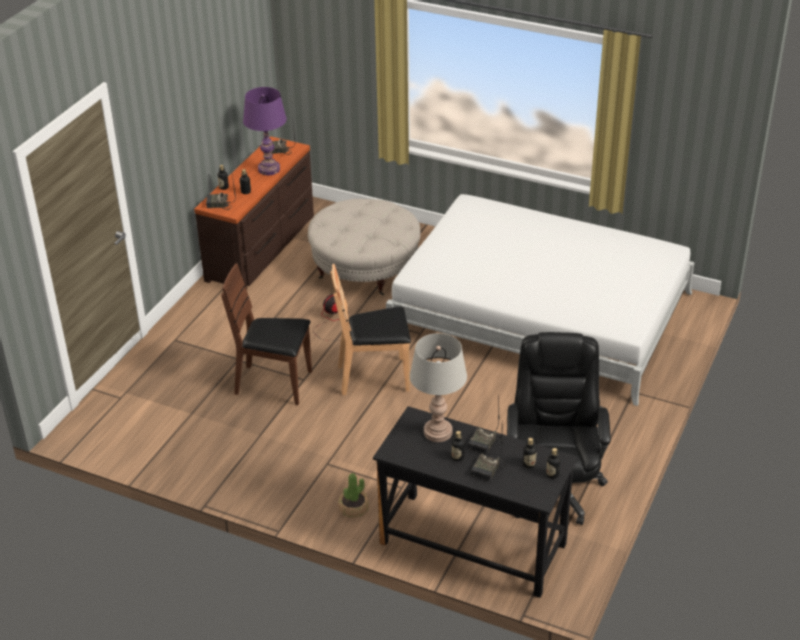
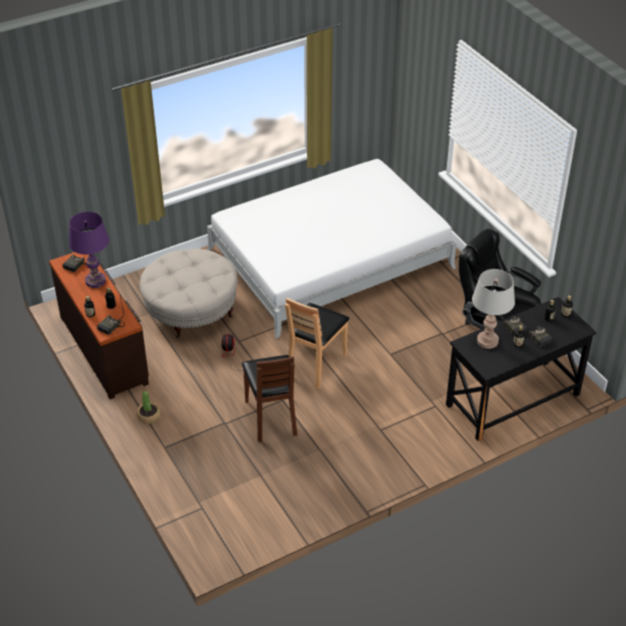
camera: 55 degrees left, 5 degrees up
brown chair [221,264,312,405] -> brown chair turned 60 degrees counterclockwise [242,355,297,442]
potted plant [338,473,369,517] -> potted plant moved to [137,391,160,424]

